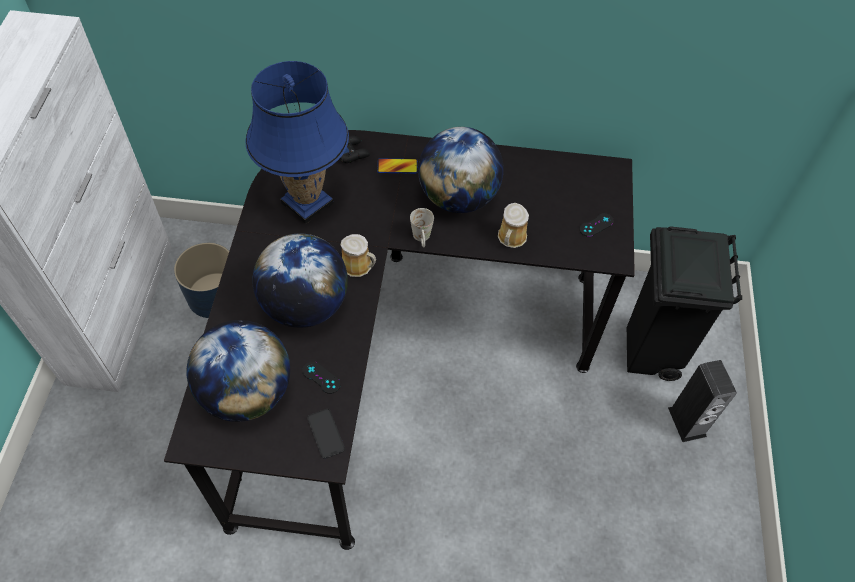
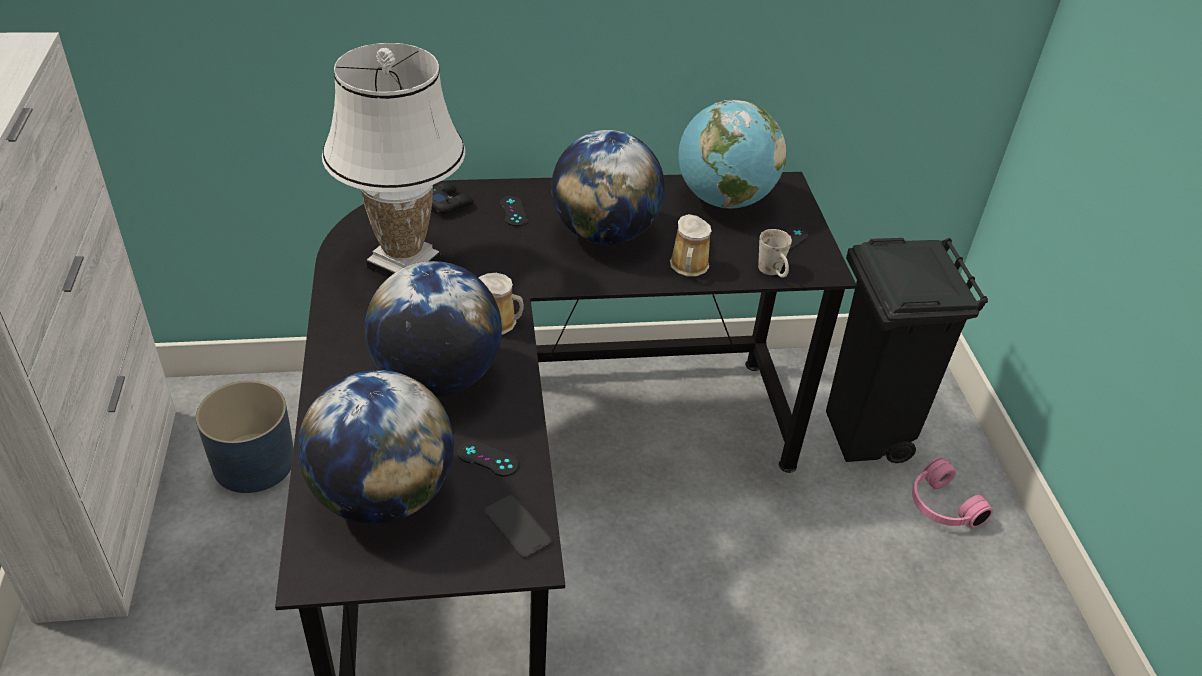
camera: 15 degrees left, 15 degrees down
blue table lamp [245,61,349,224] -> white table lamp [322,43,465,276]
phone [377,159,418,174] -> black game controller [500,196,527,226]
white mug [410,208,434,247] -> white mug moved to [758,229,792,277]
speaker [668,360,737,442] -> pink headphones [912,457,993,528]
none -> globe [679,100,786,208]

